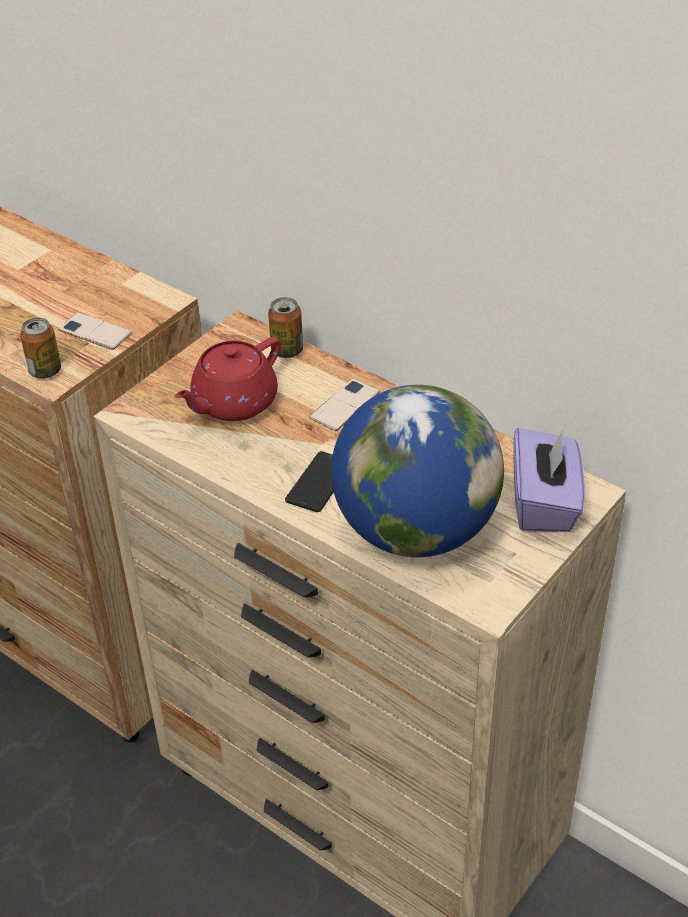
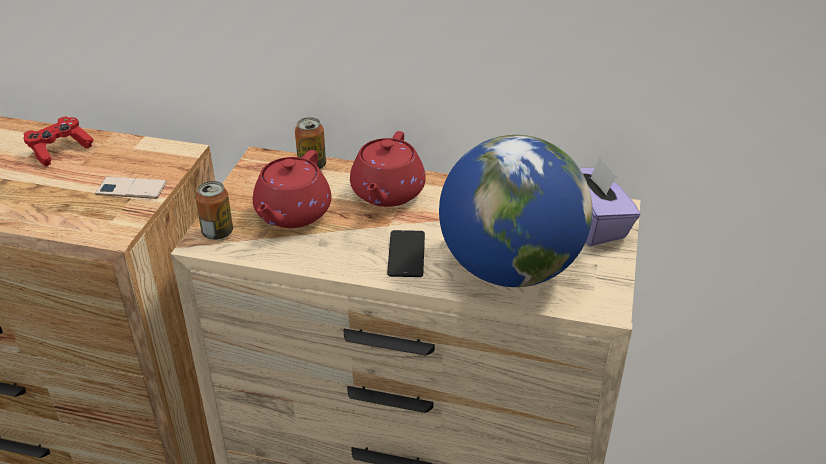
camera: 25 degrees left, 5 degrees down
can [20,318,61,379] -> can moved to [195,181,233,240]
phone [309,378,380,431] -> red teapot [350,131,426,207]
none -> red game controller [23,116,93,166]

